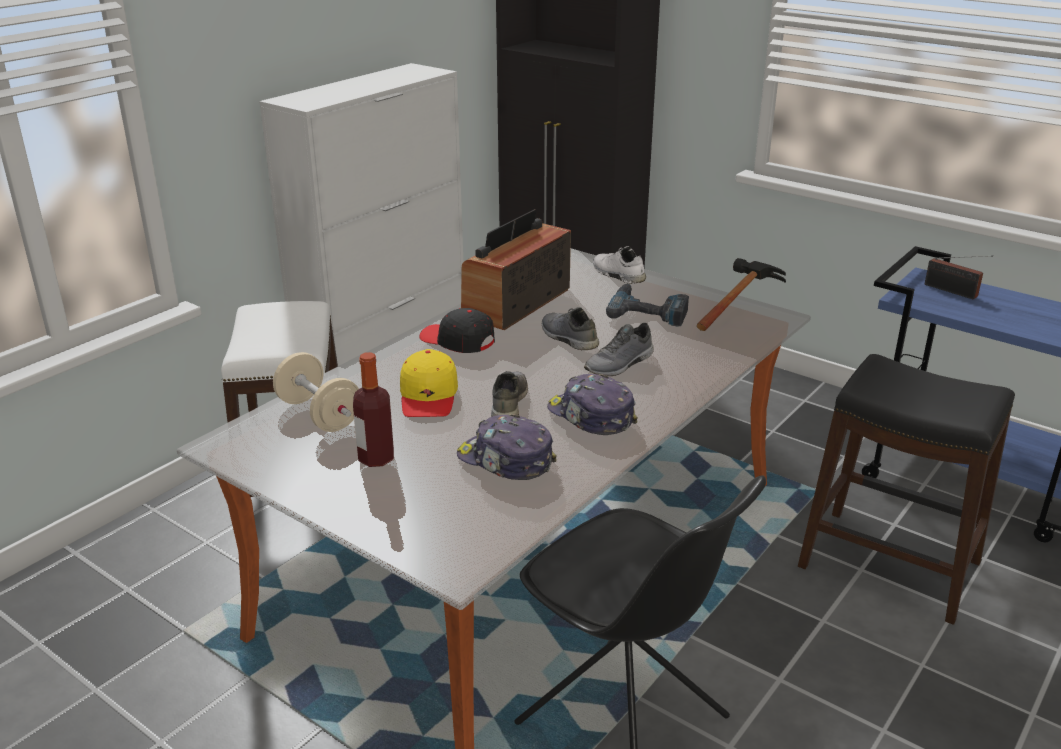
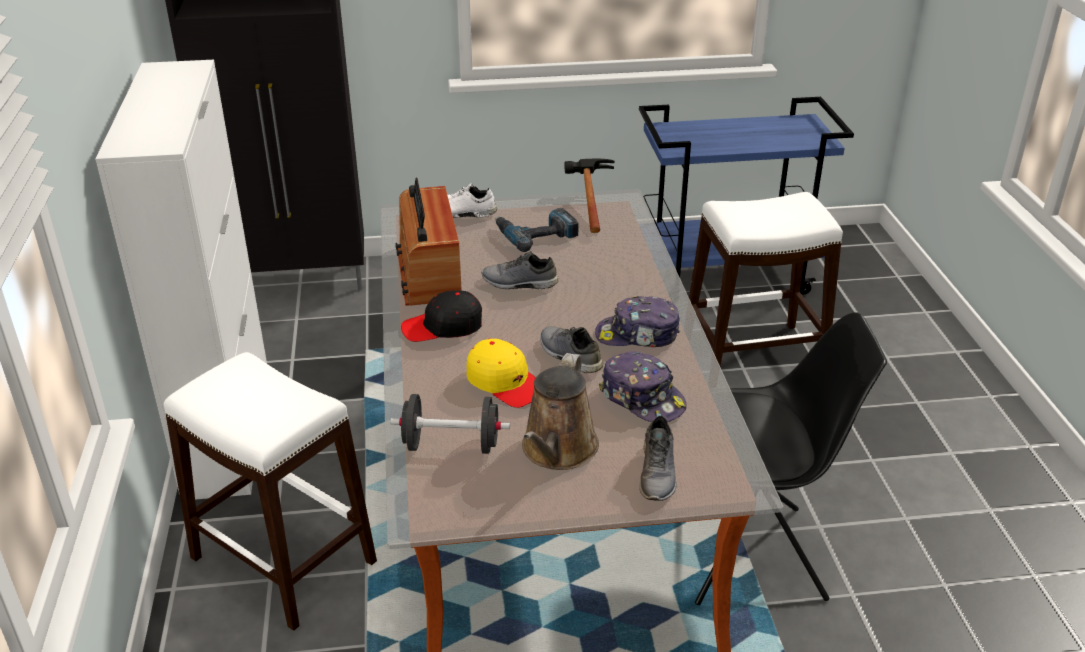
camera: 45 degrees left, 5 degrees up
beige dumbbell [273,352,359,432] -> black dumbbell [390,394,510,454]
bottle [353,352,394,467] -> brown watering can [522,353,599,470]
cap [457,414,557,480] -> cap turned 120 degrees counterclockwise [599,351,687,422]
grey shoe [584,323,654,376] -> grey shoe moved to [639,416,677,501]
black stool [798,354,1015,625] -> white stool [689,192,843,366]
radio [925,255,993,299] -> none

